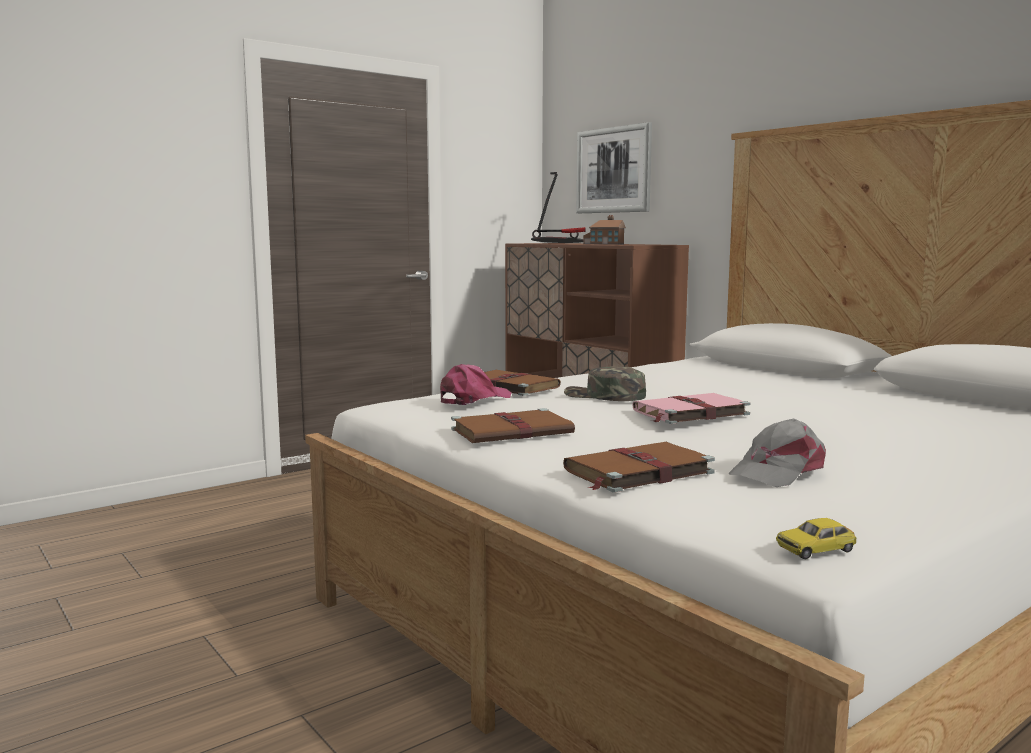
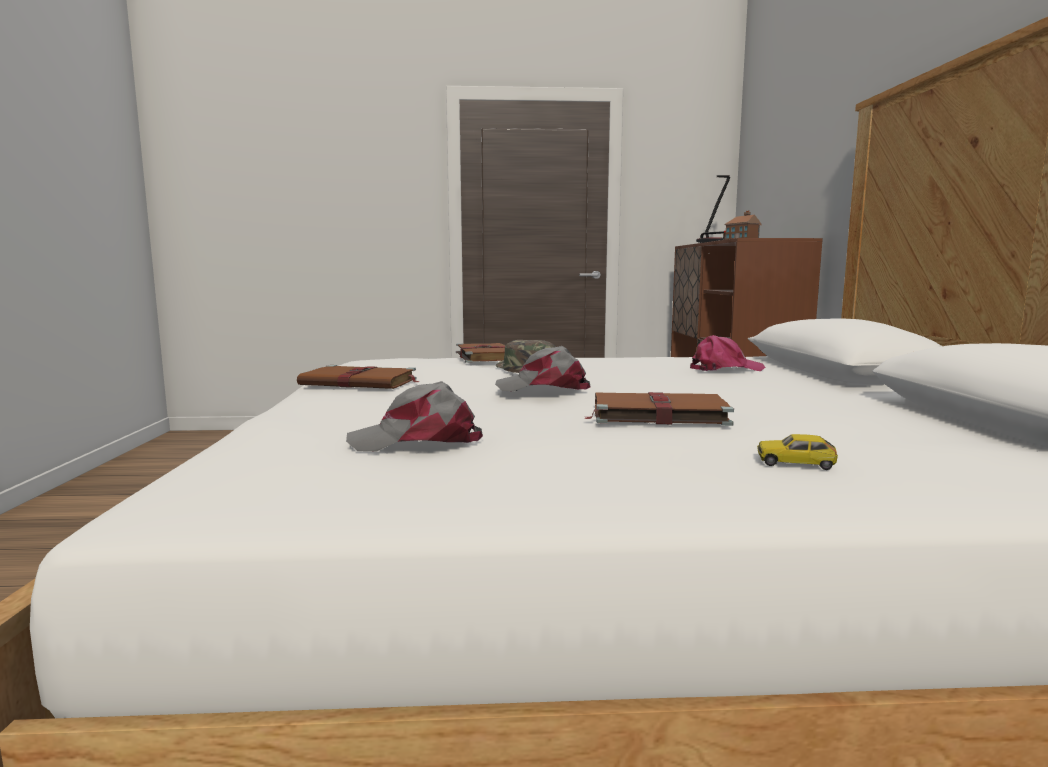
camera: 35 degrees right, 0 degrees up
pink cap [440,364,511,405] -> pink cap moved to [690,335,765,371]
brown book [563,442,715,493] -> brown book moved to [584,392,734,426]
picture [576,122,652,213] -> none
pink book [632,393,750,424] -> grey cap [495,346,590,392]
toy car [776,518,856,559] -> toy car moved to [757,434,838,470]

